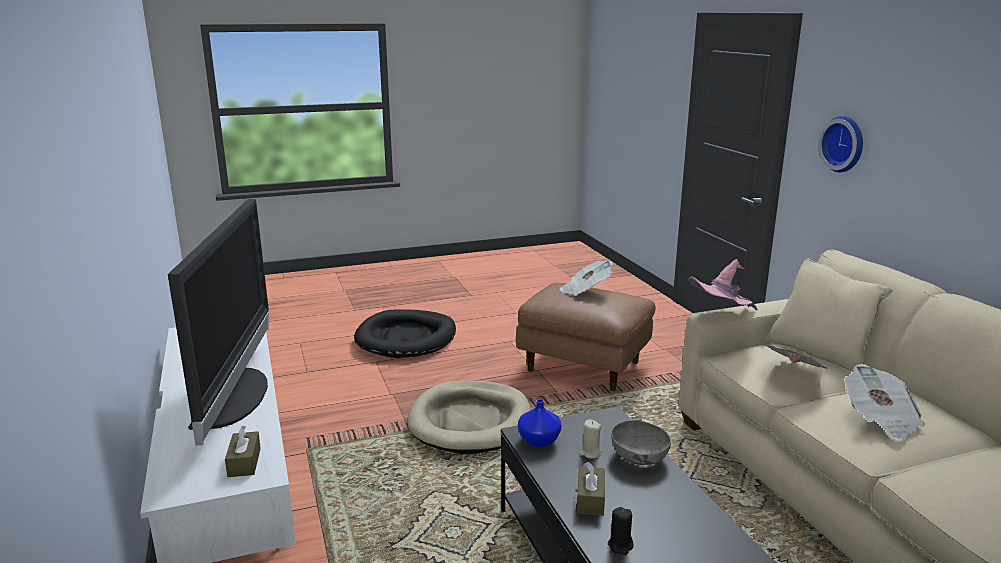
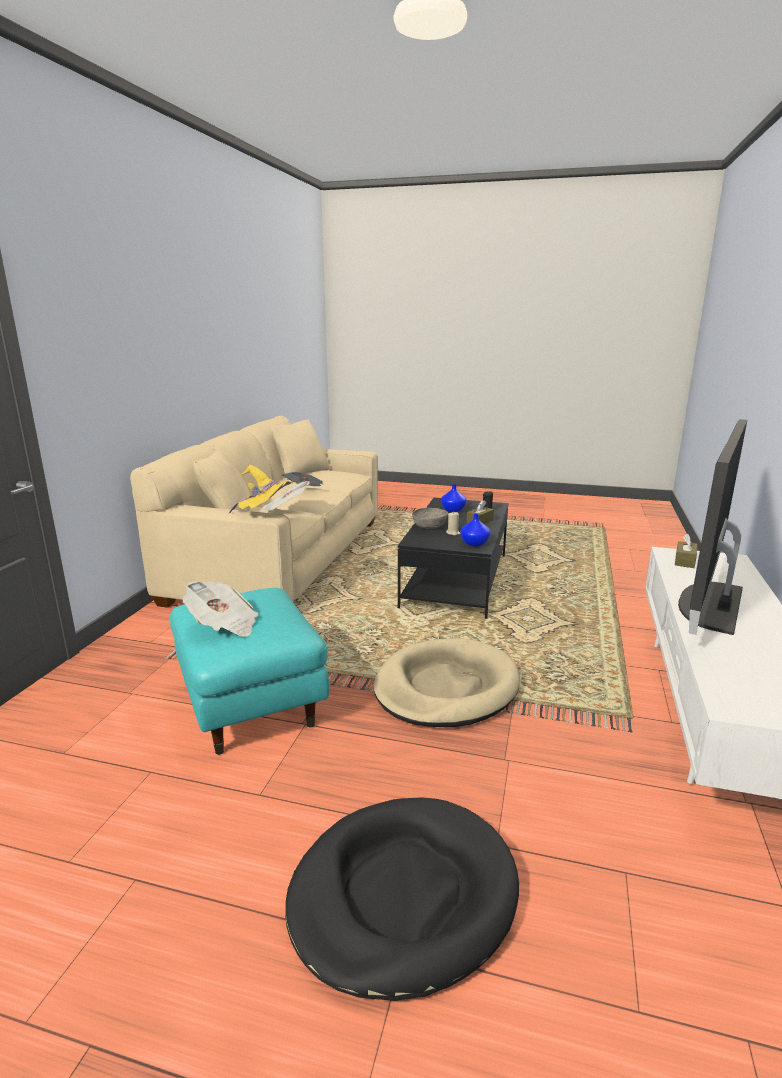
camera: 145 degrees left, 0 degrees up
brown ottoman [516,283,656,391] -> turquoise ottoman [170,588,330,755]
pink hat [688,259,758,310] -> yellow hat [229,465,293,513]
wall clock [818,116,863,172] -> none
none -> blue vase [441,484,467,512]

